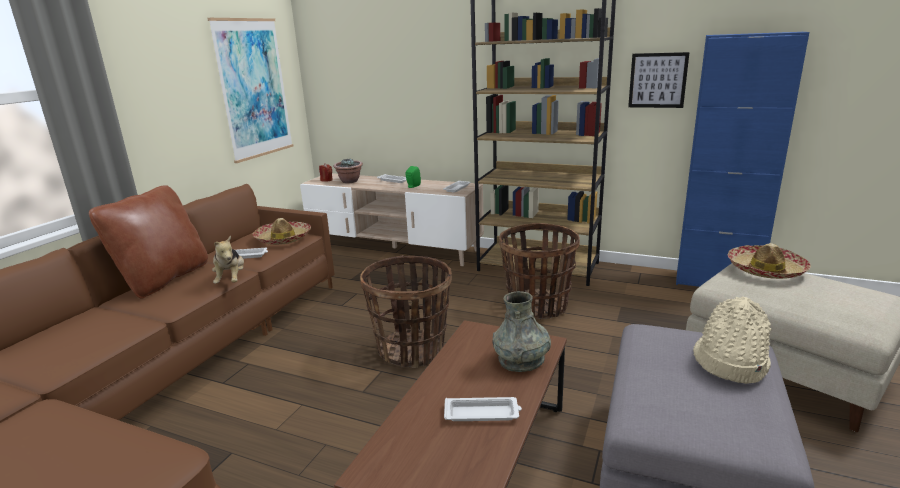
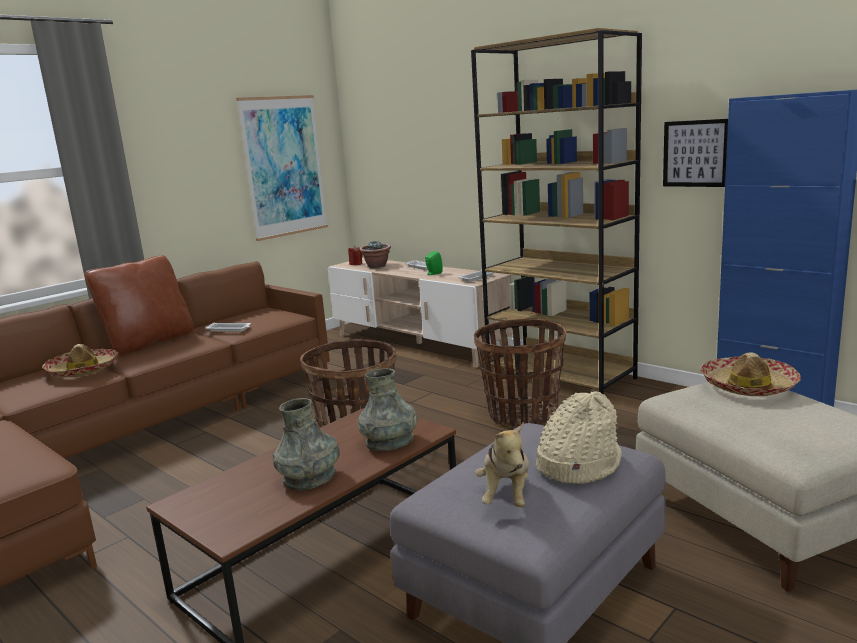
camera: 20 degrees right, 5 degrees down
plush toy [212,236,244,284] -> plush toy moved to [475,422,529,507]
hat [253,218,311,245] -> hat moved to [42,344,118,377]
white tray [444,397,522,421] -> grey vase [273,398,340,491]

